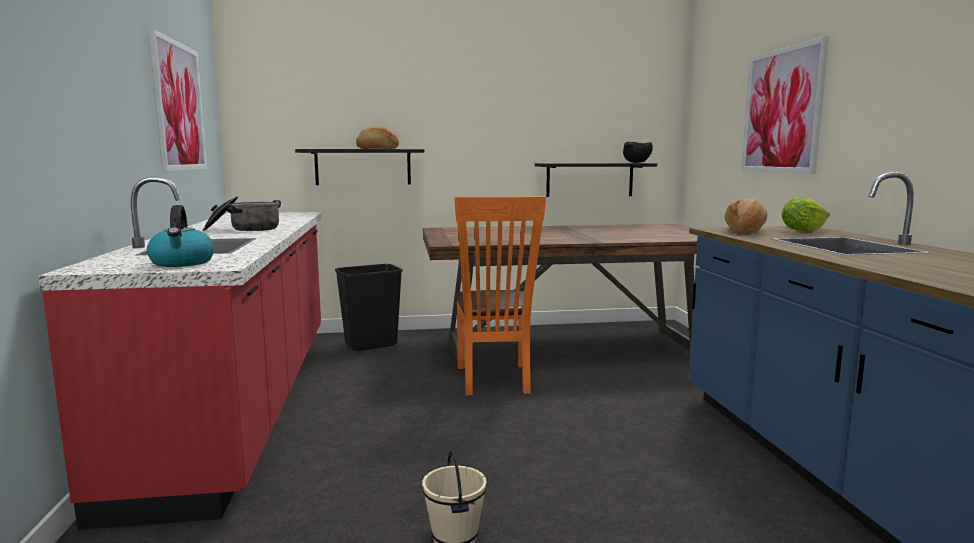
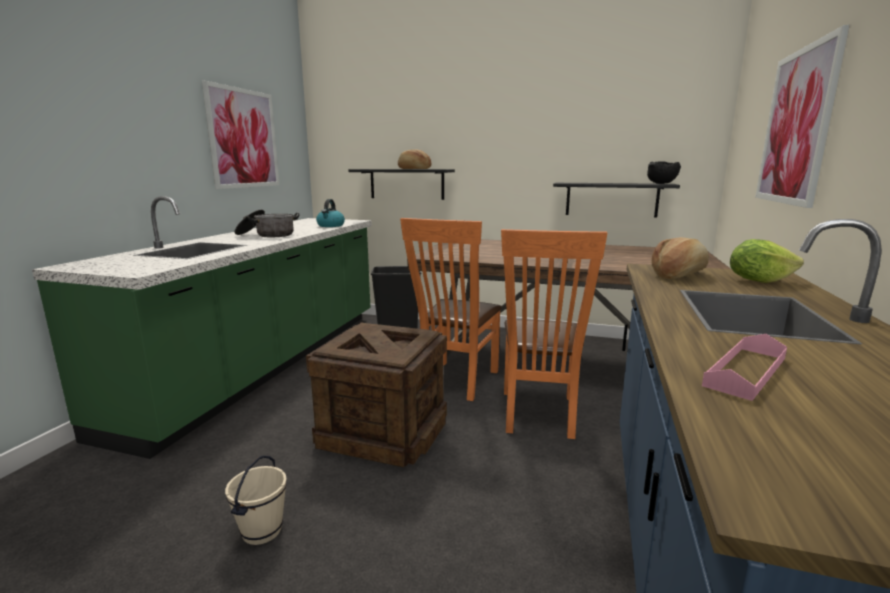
camera: 25 degrees right, 5 degrees up
red counter [38,177,322,530] -> green counter [32,196,372,459]
kettle [147,205,214,267] -> kettle moved to [316,199,345,227]
none -> crate [306,323,447,467]
none -> orange chair [501,229,608,439]
none -> pink tray [702,334,787,401]

